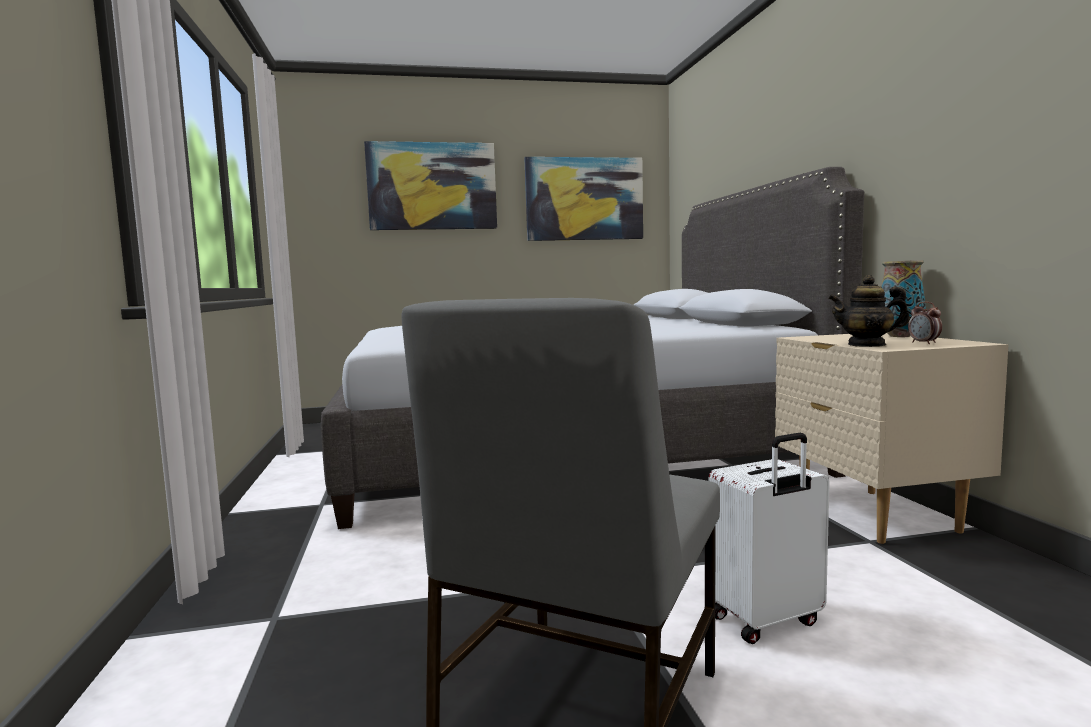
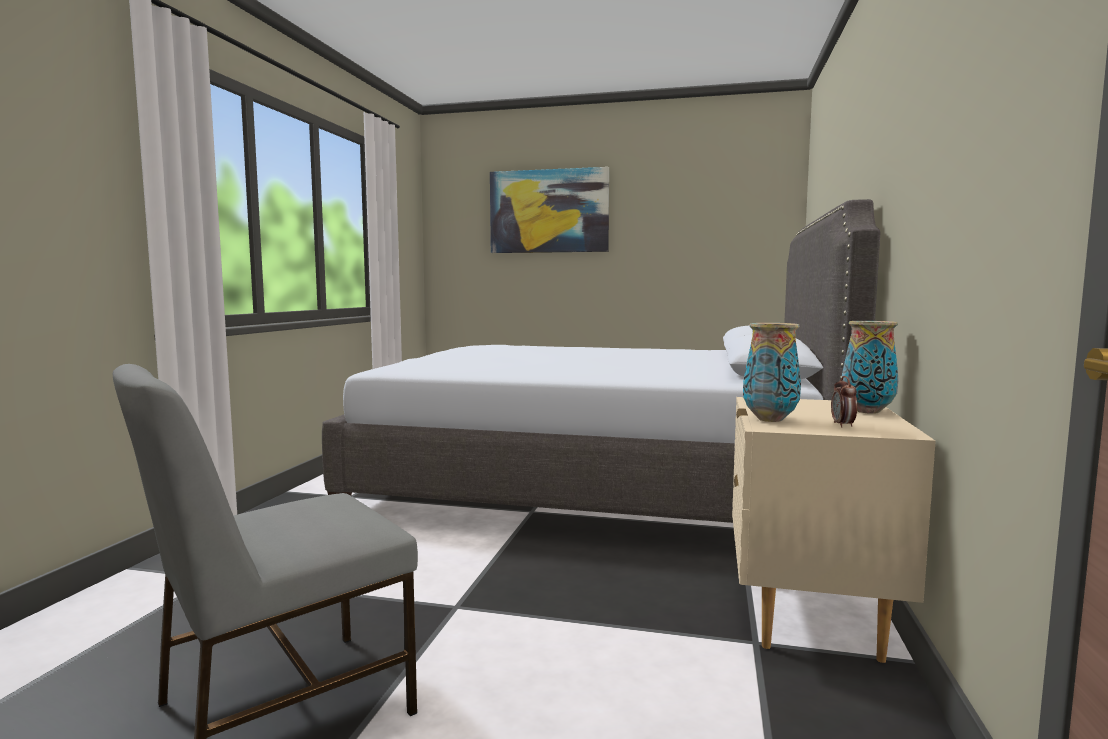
camera: 25 degrees right, 0 degrees up
picture [524,157,643,241] -> none
white suitcase [709,433,830,644] -> none
teapot [828,275,910,347] -> vase [743,323,801,422]

